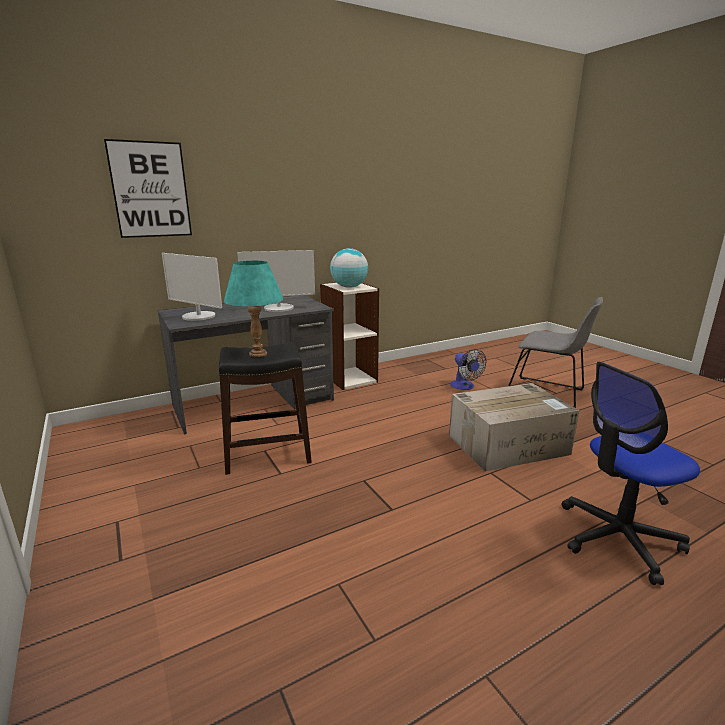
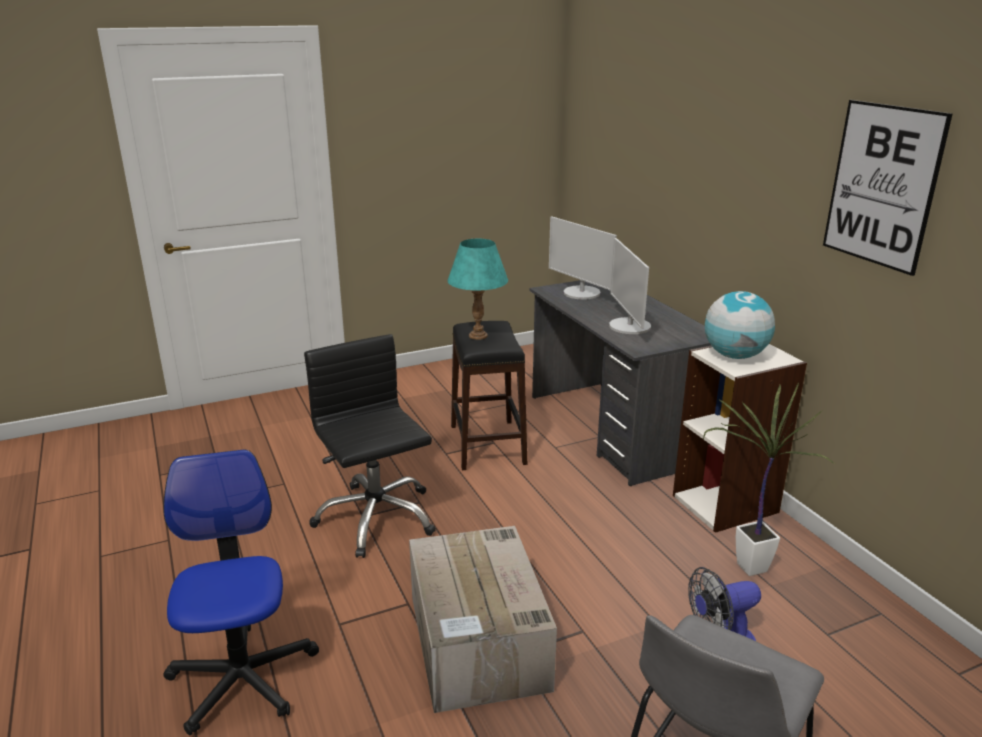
camera: 95 degrees right, 5 degrees up
picture [104,139,192,238] -> picture moved to [823,100,953,276]
monitor [162,253,222,321] -> monitor turned 75 degrees counterclockwise [549,216,617,300]
none -> black office chair [304,334,436,558]
none -> potted plant [703,382,835,576]

